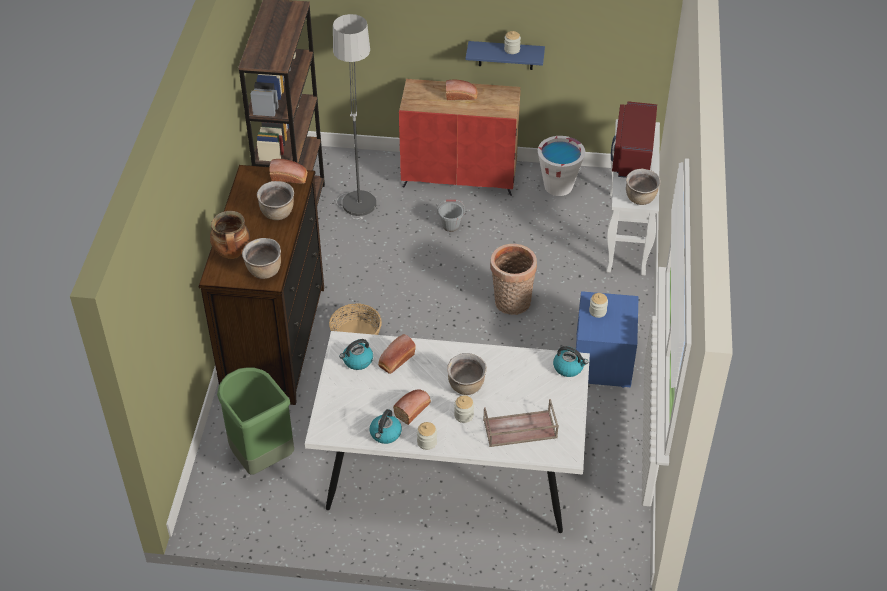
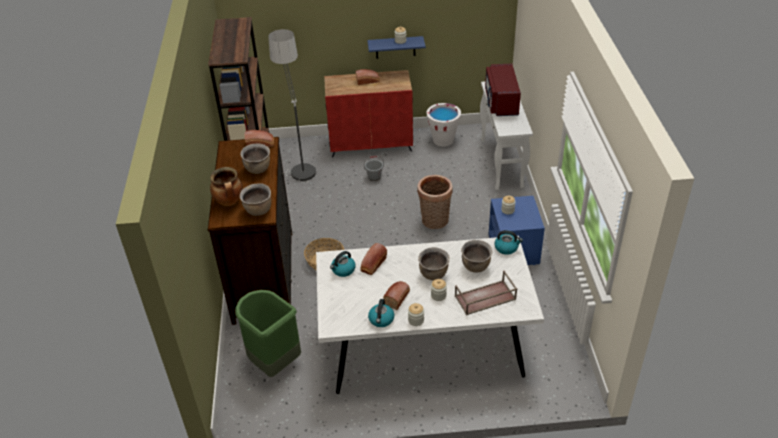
camera: 10 degrees left, 5 degrees down
brown cooking pot [626,169,661,205] -> brown cooking pot moved to [461,240,493,273]

